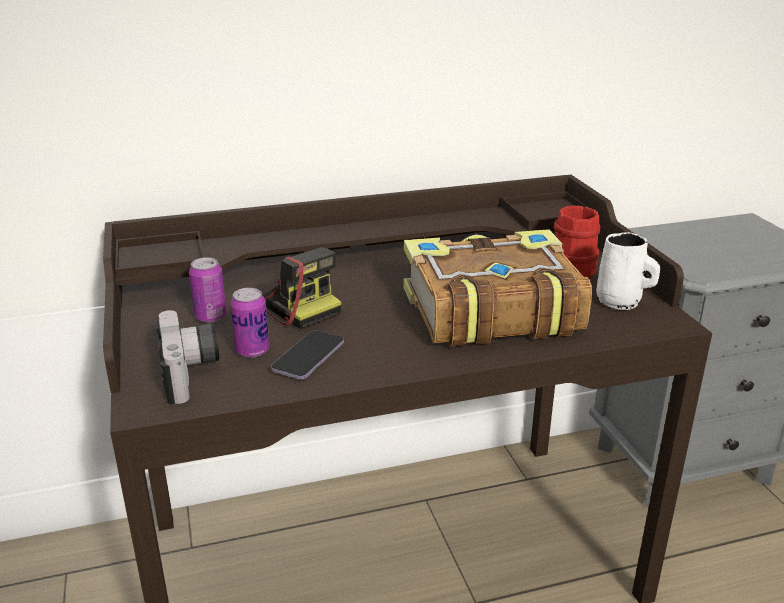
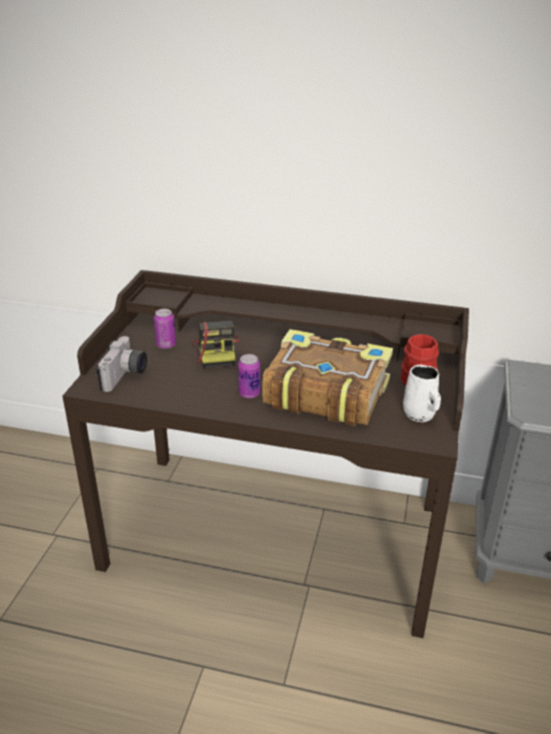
camera: 30 degrees right, 5 degrees up
can [230,288,269,358] -> can moved to [238,354,260,398]
phone [271,330,344,380] -> none

